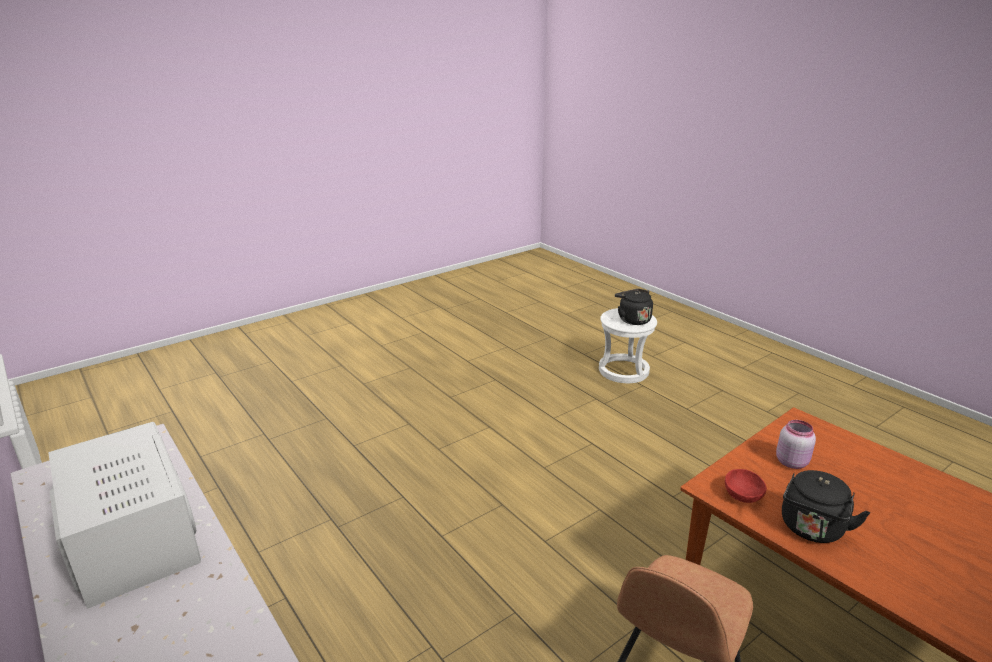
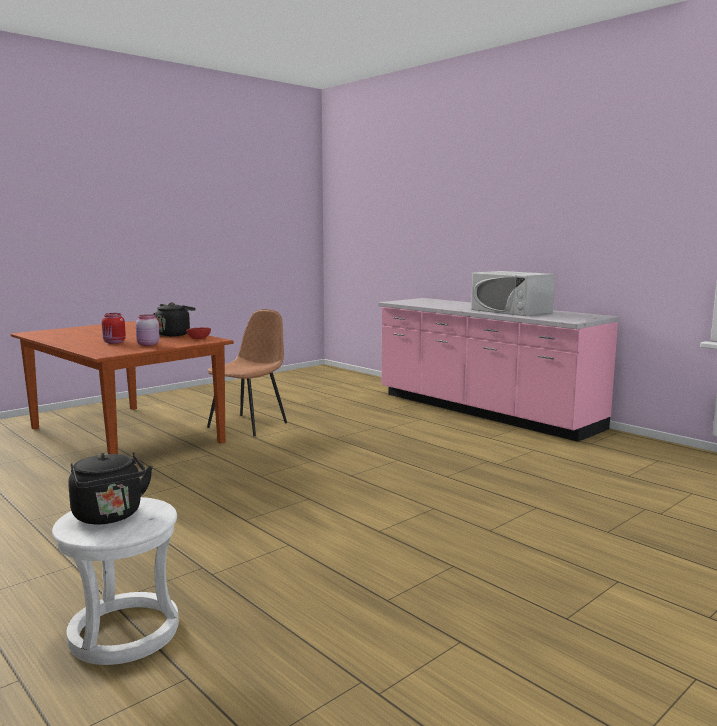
camera: 175 degrees right, 15 degrees down
none -> red jar [102,313,126,344]

